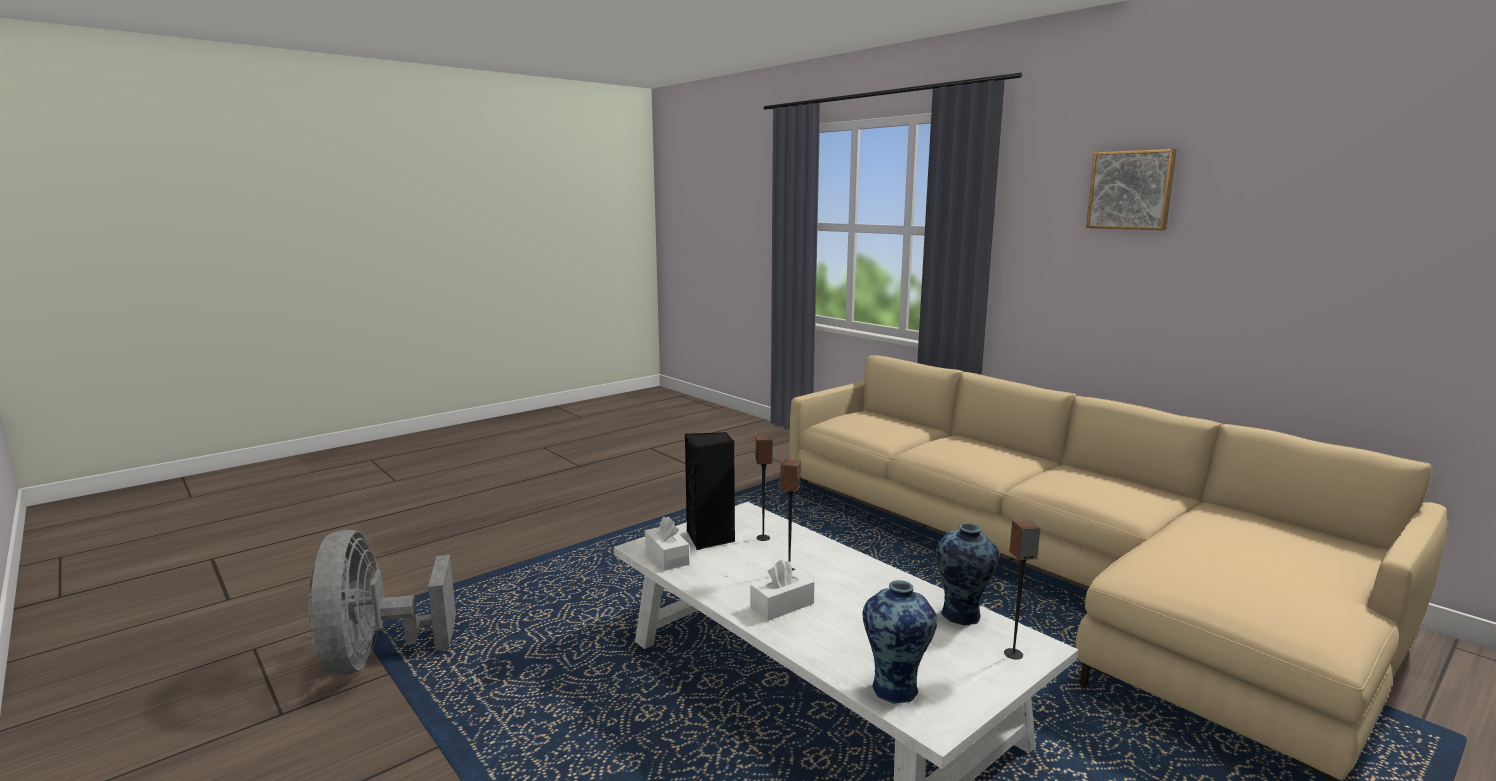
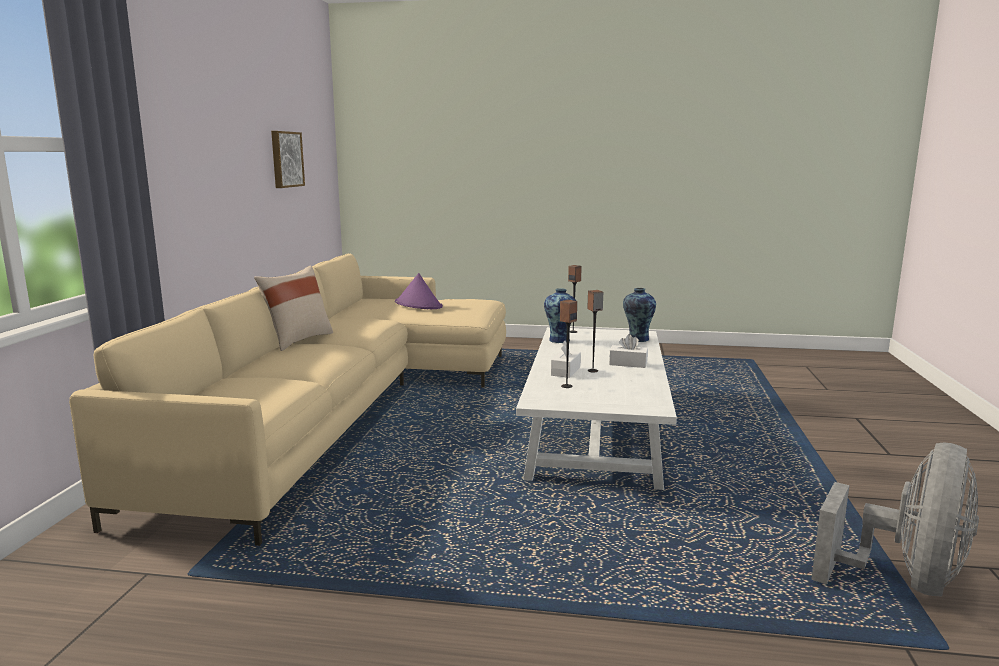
camera: 130 degrees left, 0 degrees up
white tissue box [645,516,690,571] -> white tissue box moved to [551,341,581,378]
black speaker [685,432,735,550] -> none
picture [1086,149,1177,230] -> picture moved to [271,131,305,188]
none -> beige pillow [254,265,333,351]
none -> purple hat [395,273,443,309]

